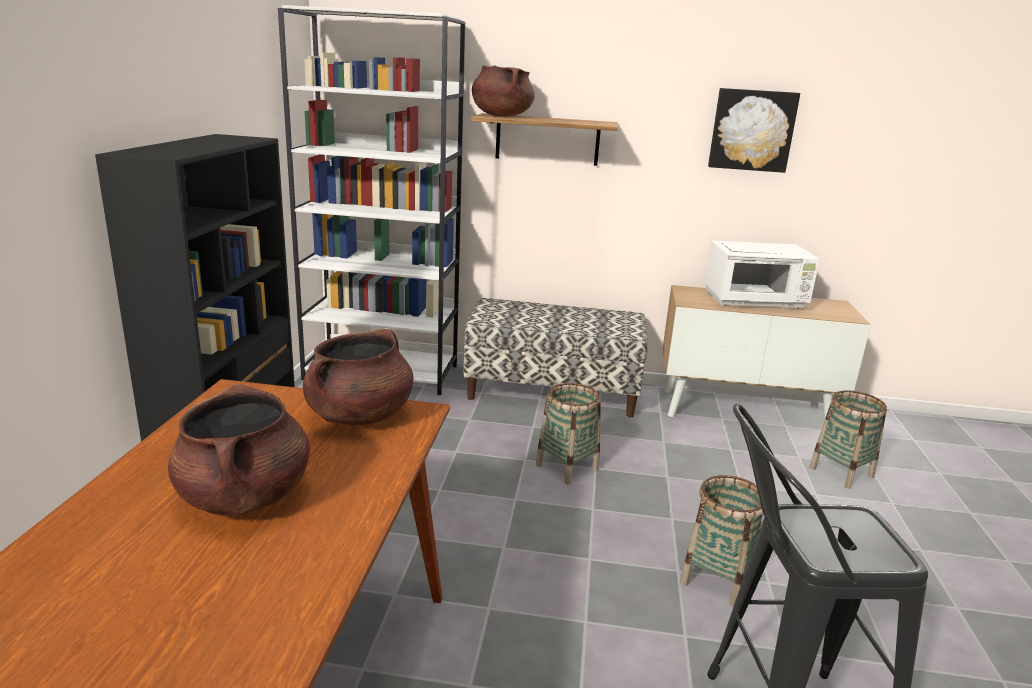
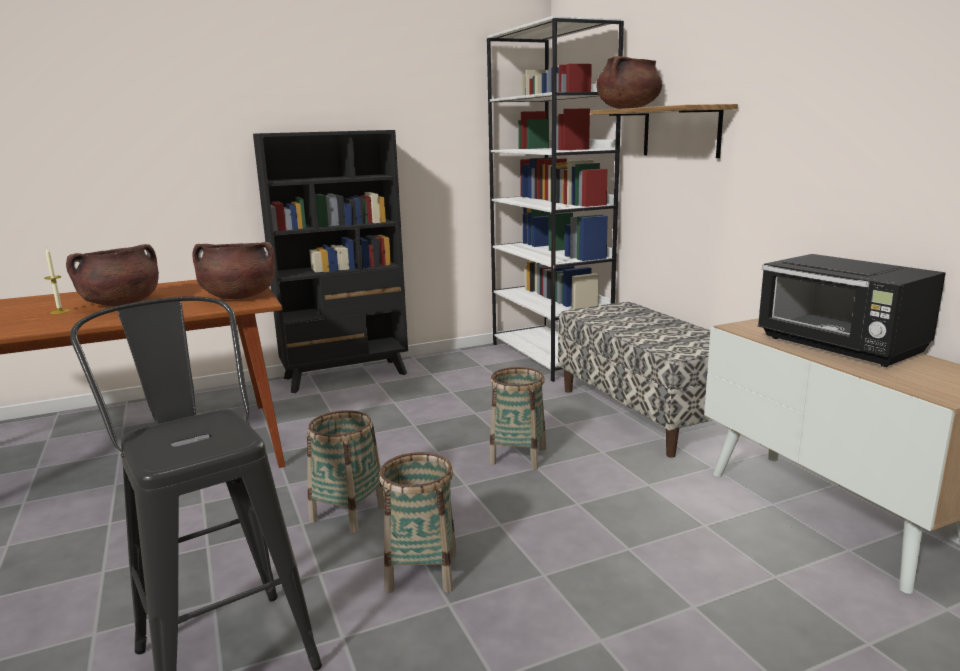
camera: 60 degrees right, 5 degrees down
white microwave [704,241,820,309] -> black microwave [758,254,946,367]
picture [708,88,800,173] -> none
basket [809,390,887,489] -> basket moved to [307,410,384,534]
none -> candle [44,248,70,314]

